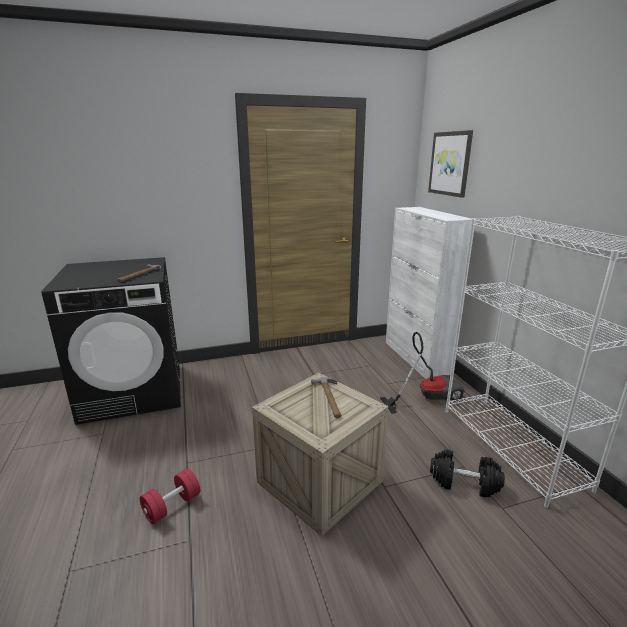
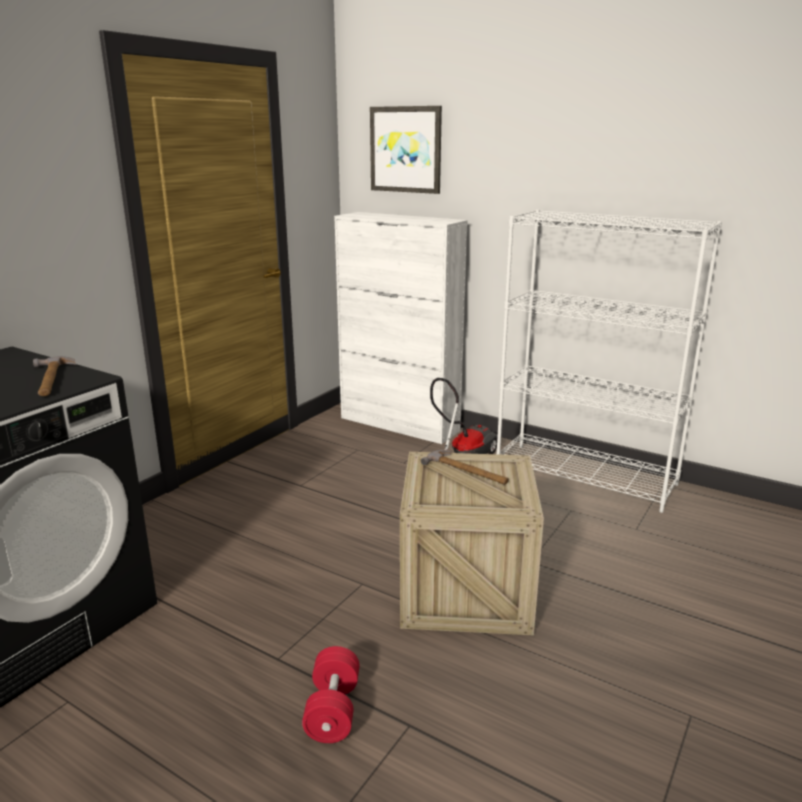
camera: 40 degrees left, 0 degrees up
black dumbbell [430,449,505,497] -> none

